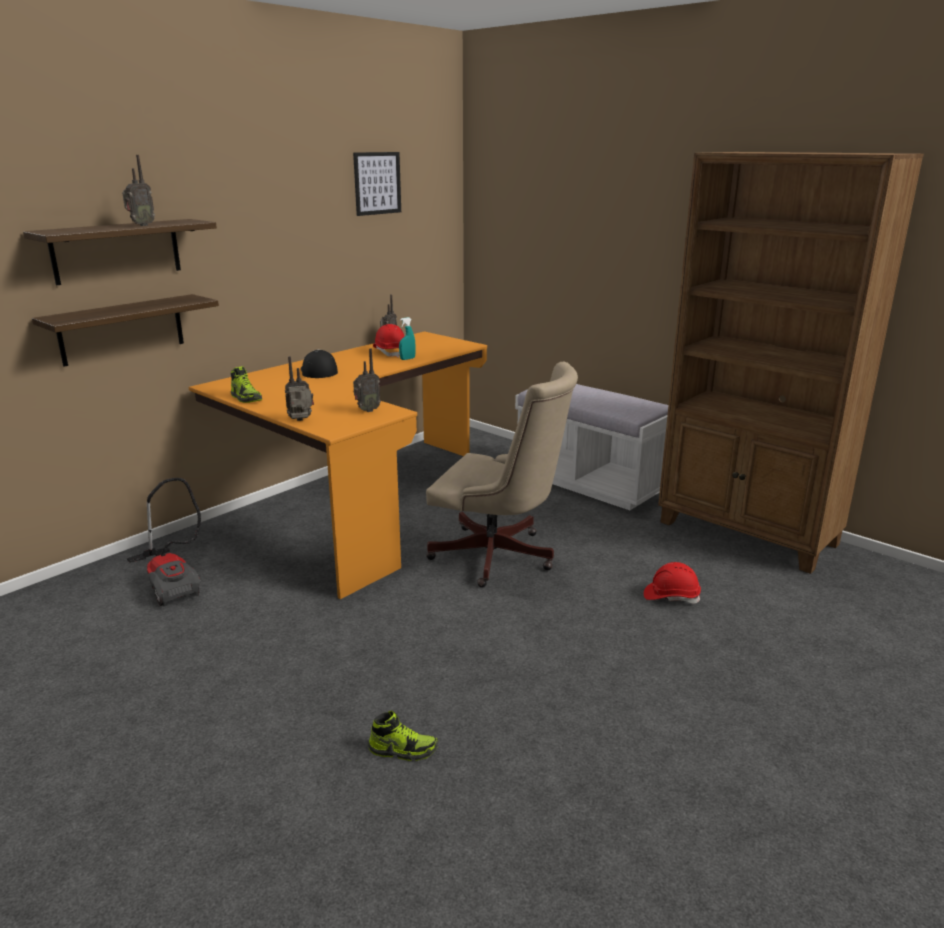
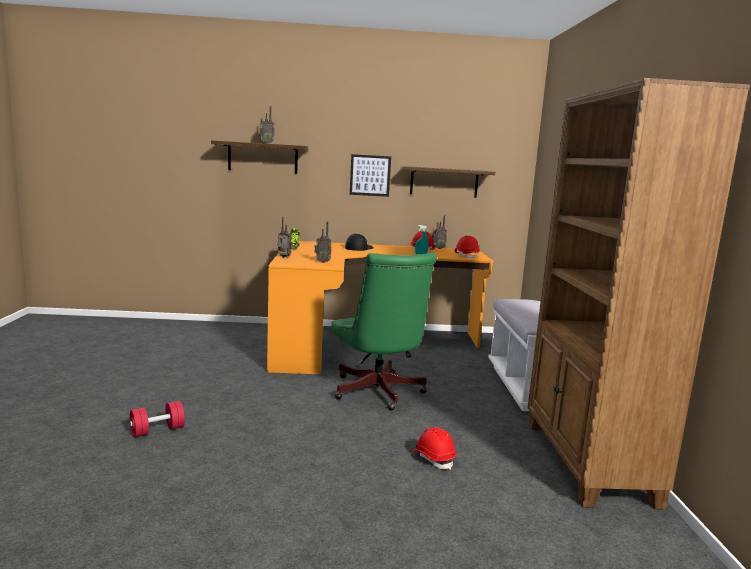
camera: 45 degrees right, 10 degrees down
shelf [32,294,219,367] -> shelf moved to [401,166,495,198]
vacuum cleaner [127,478,201,606] -> none
picture [353,152,401,216] -> picture moved to [350,154,391,197]
shoe [368,711,438,761] -> red dumbbell [130,401,185,437]
beige office chair [426,362,578,588] -> green office chair [332,252,437,410]
none -> red hard hat [455,236,480,259]

